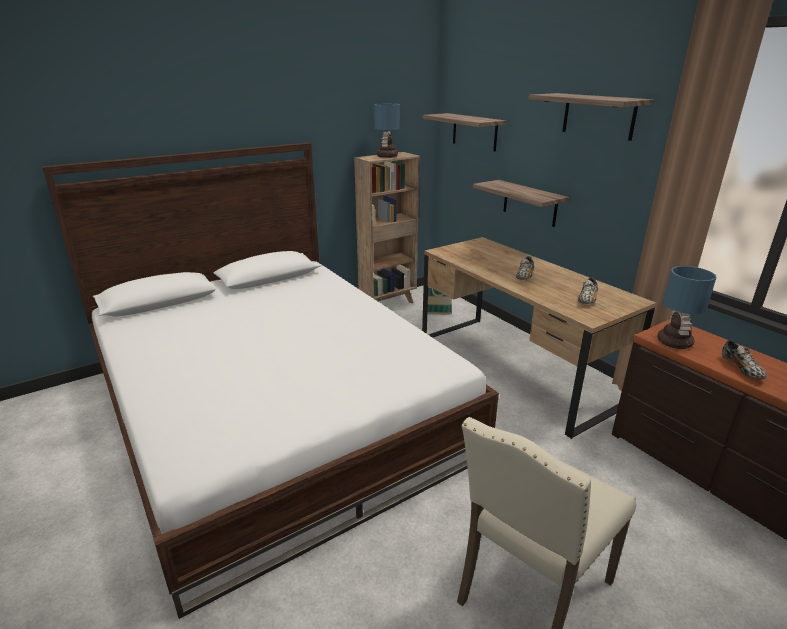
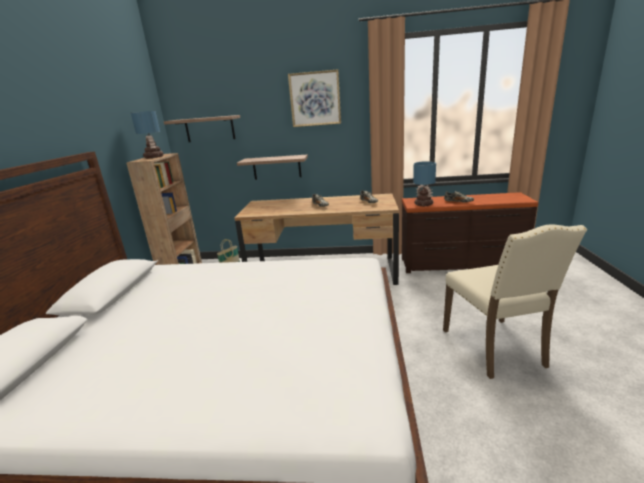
camera: 50 degrees left, 5 degrees down
shelf [528,93,653,141] -> picture [288,69,341,127]

